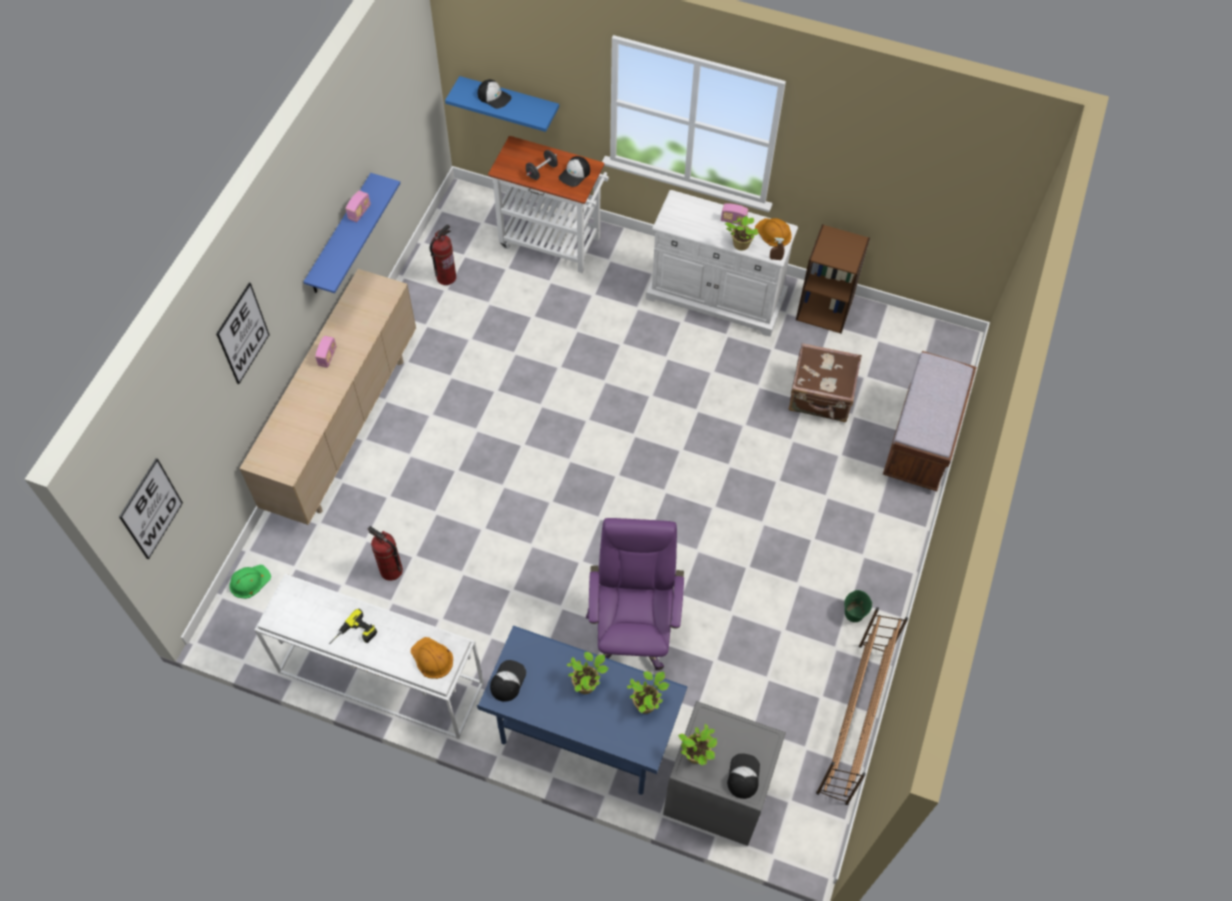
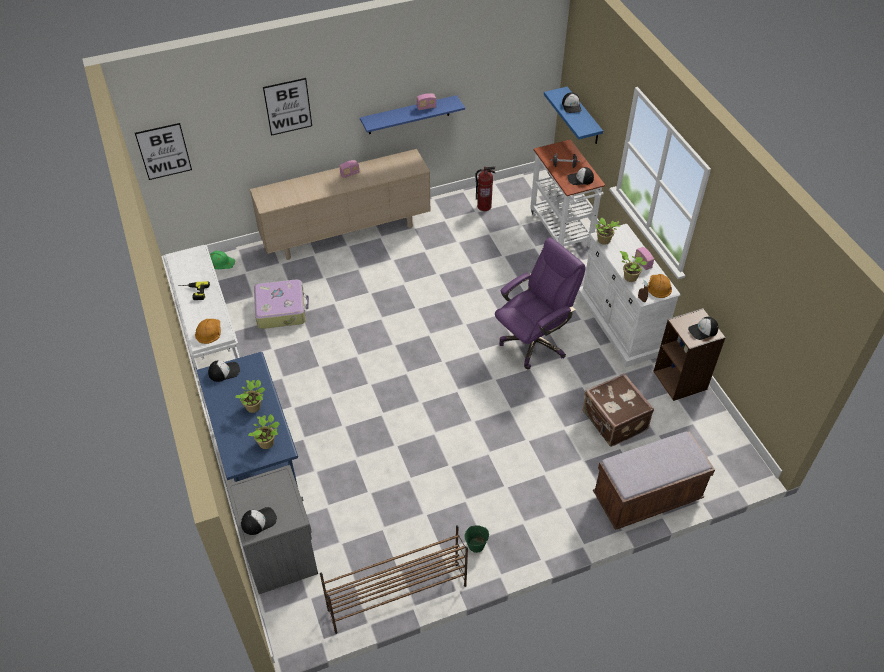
camera: 50 degrees right, 10 degrees down
fire extinguisher [368,526,403,581] -> suitcase [254,279,309,329]
purple office chair [586,518,684,670] -> purple office chair moved to [495,237,586,370]
potted plant [678,724,717,766] -> potted plant moved to [595,217,620,245]
none -> cap [688,317,718,340]

